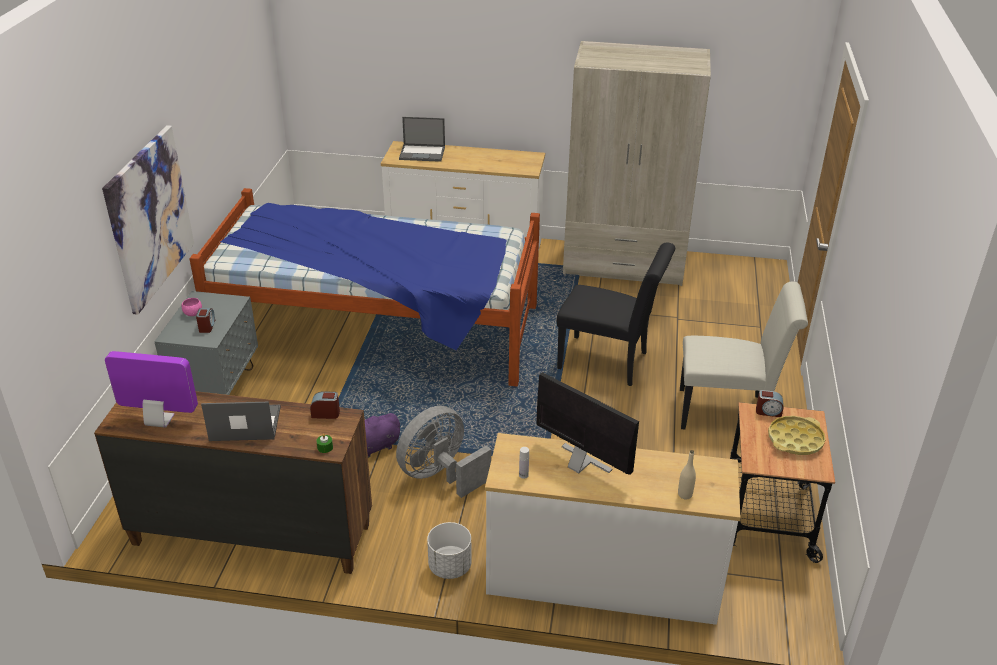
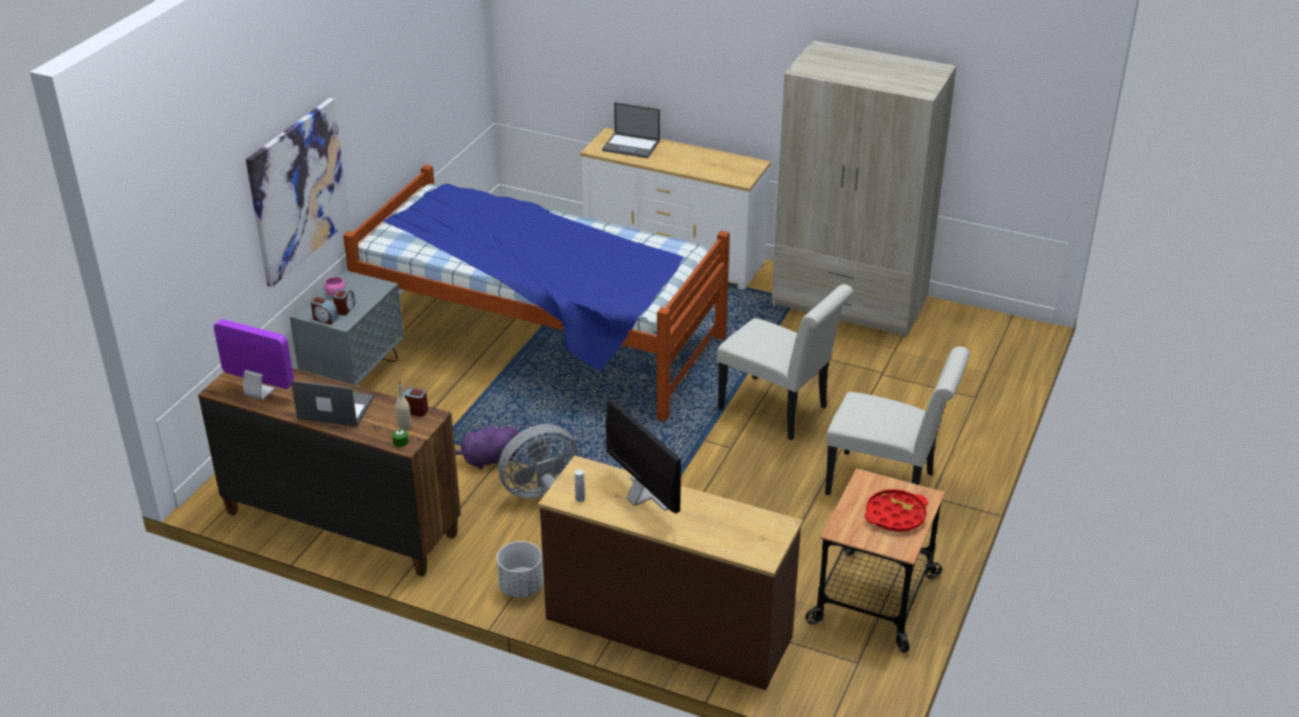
camera: 15 degrees right, 0 degrees up
white dresser [485,433,741,625] -> brown dresser [538,455,803,690]
black chair [557,242,675,386] -> white chair [717,284,853,440]
beige bottle [678,450,696,499] -> beige bottle moved to [395,382,411,430]
alarm clock [756,390,783,417] -> alarm clock moved to [311,297,339,325]
yellow tray [768,416,826,455] -> red tray [865,489,928,532]

